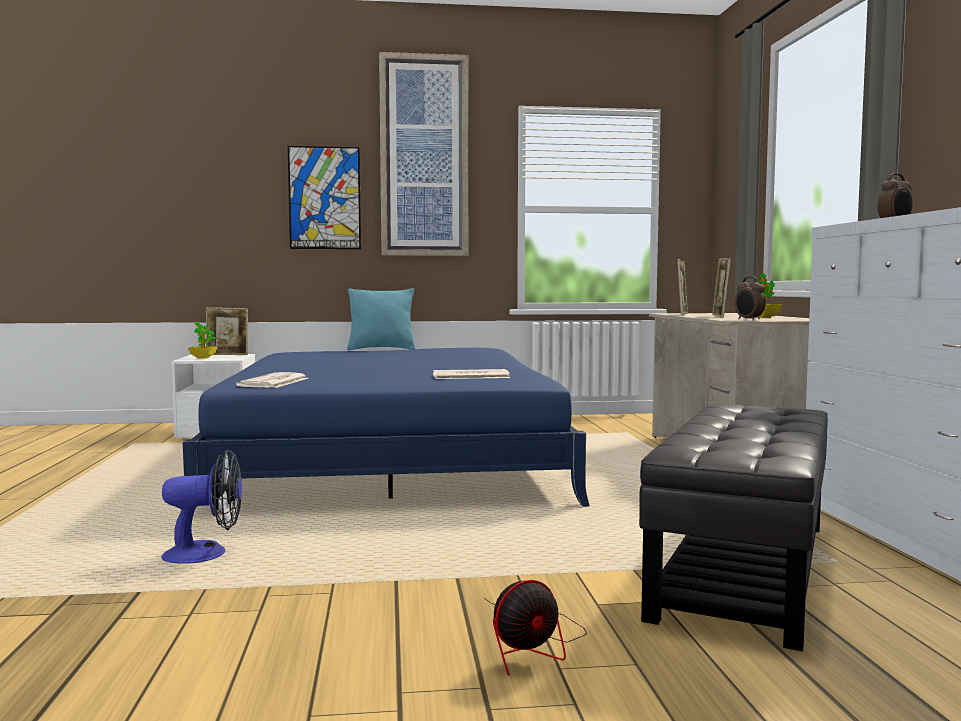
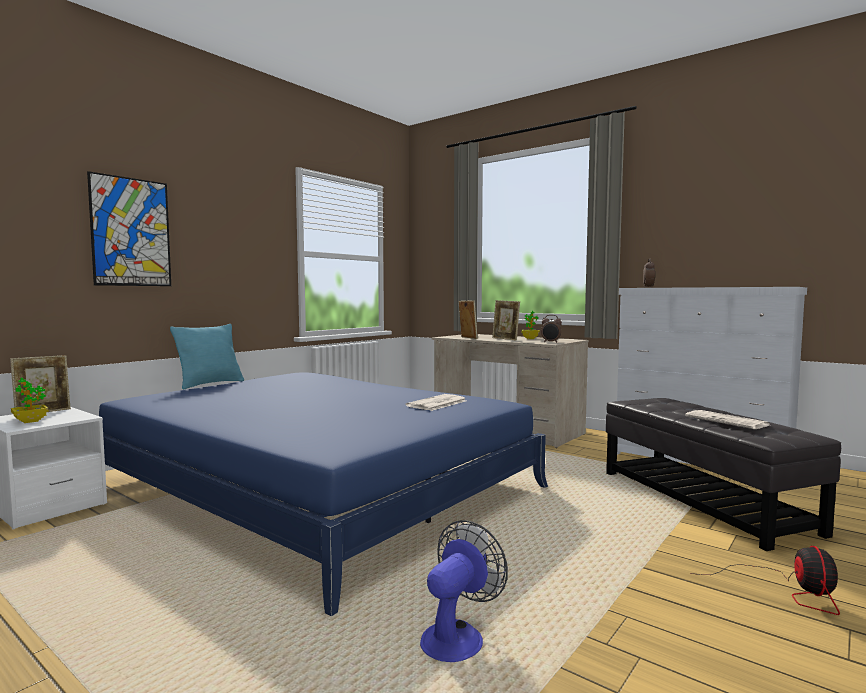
camera: 45 degrees left, 0 degrees up
newspaper [236,372,308,388] -> newspaper moved to [685,410,769,429]
picture [379,52,468,256] -> none

